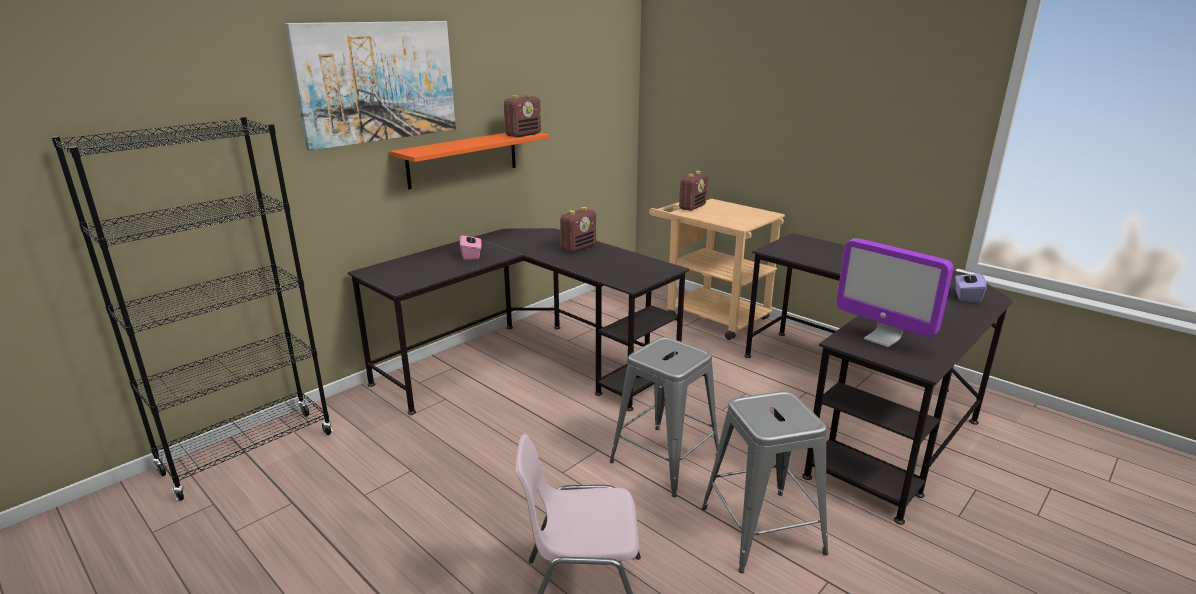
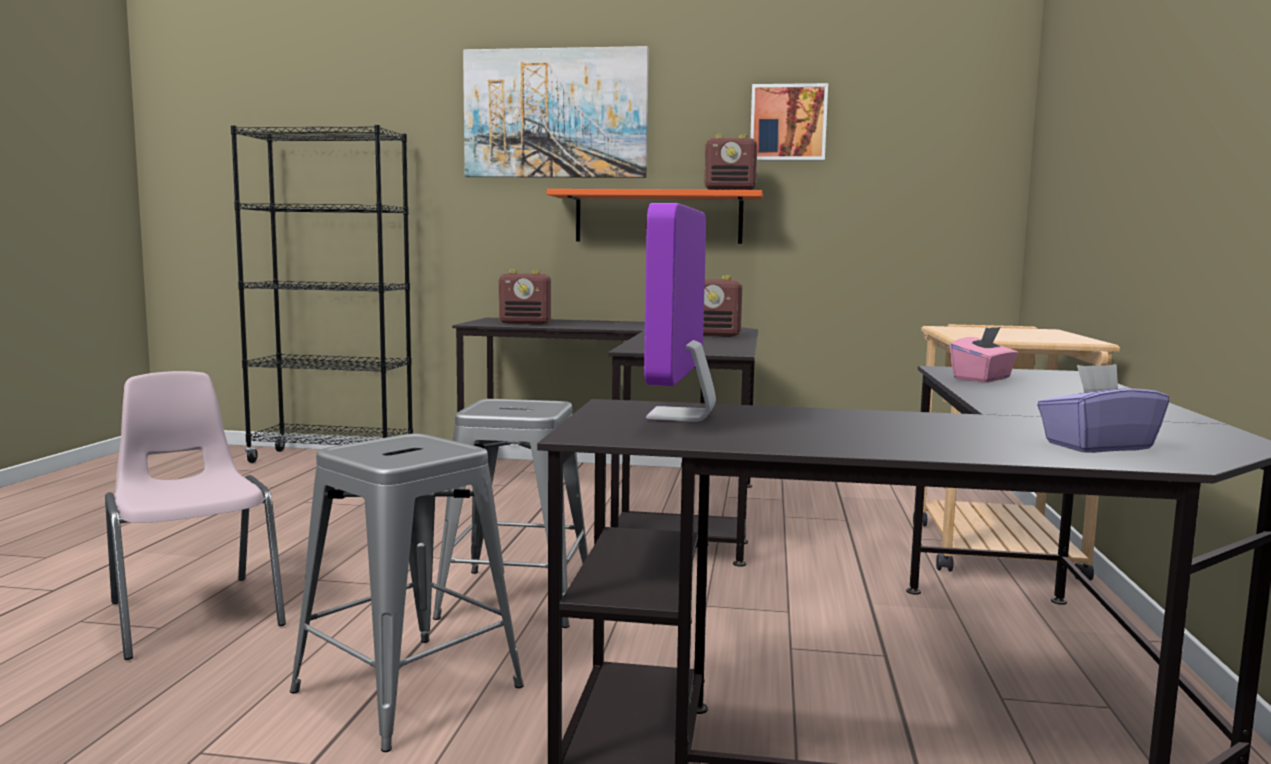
camera: 55 degrees right, 15 degrees down
pink tissue box [460,234,482,260] -> pink tissue box moved to [950,327,1018,383]
radio [679,171,708,211] -> radio moved to [499,270,551,325]
none -> picture [750,83,828,161]

